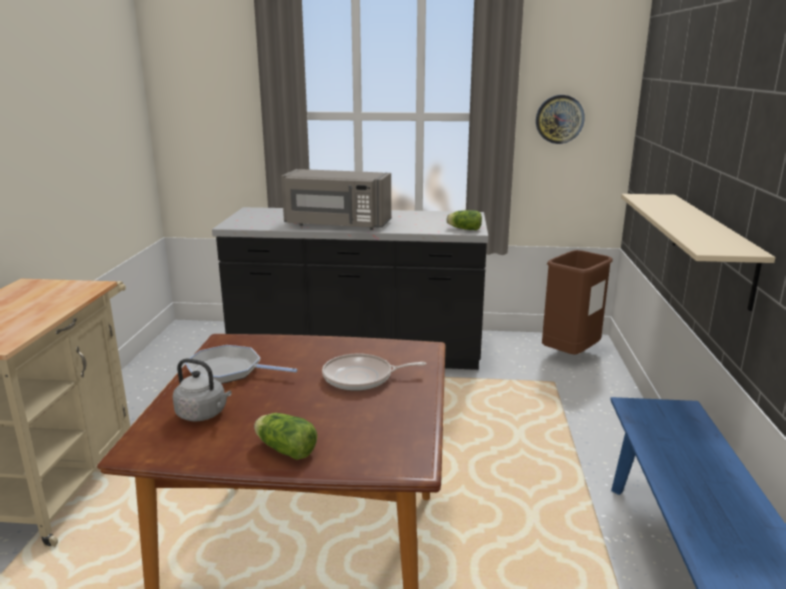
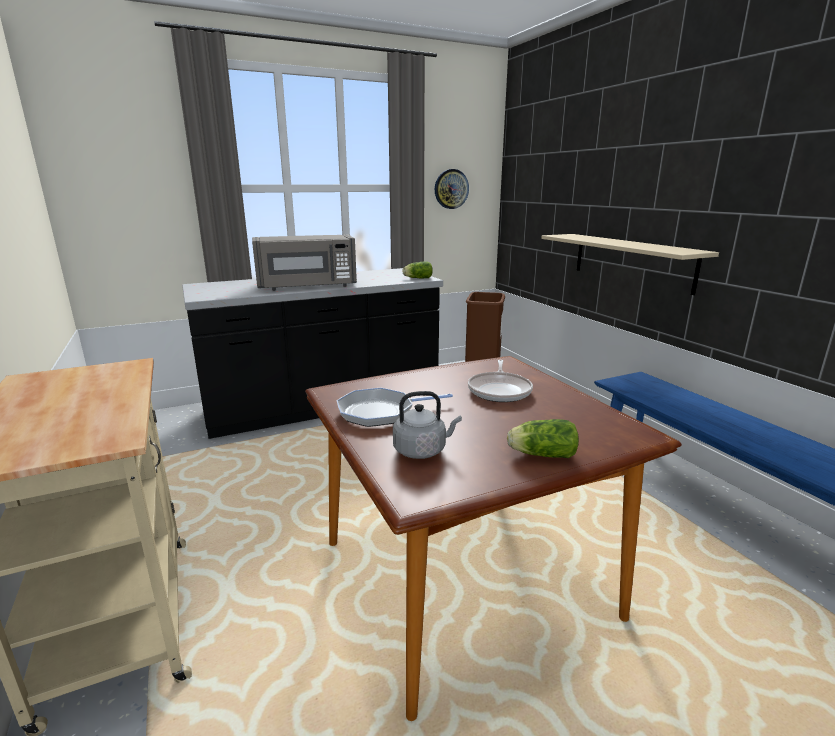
camera: 30 degrees left, 0 degrees up
frying pan [322,354,426,391] -> frying pan turned 45 degrees counterclockwise [468,360,533,402]

